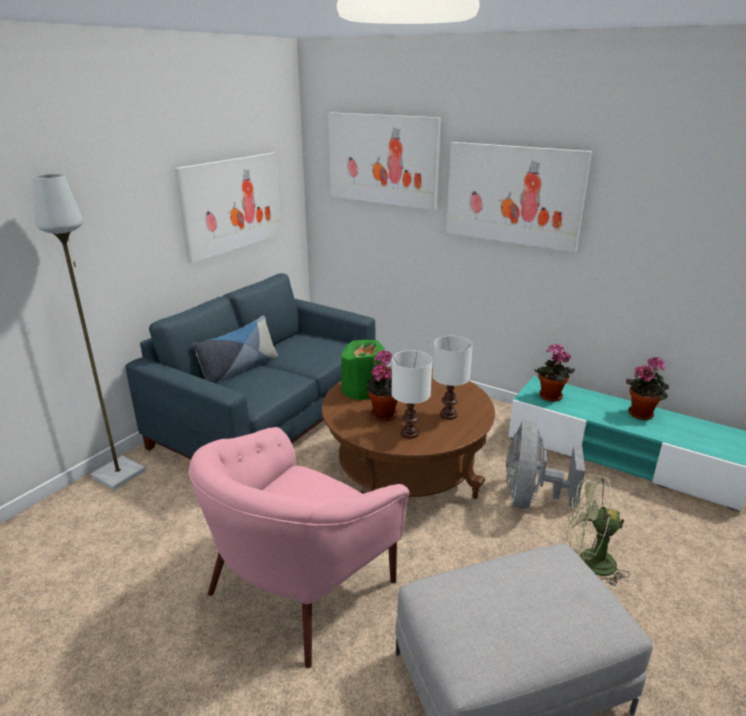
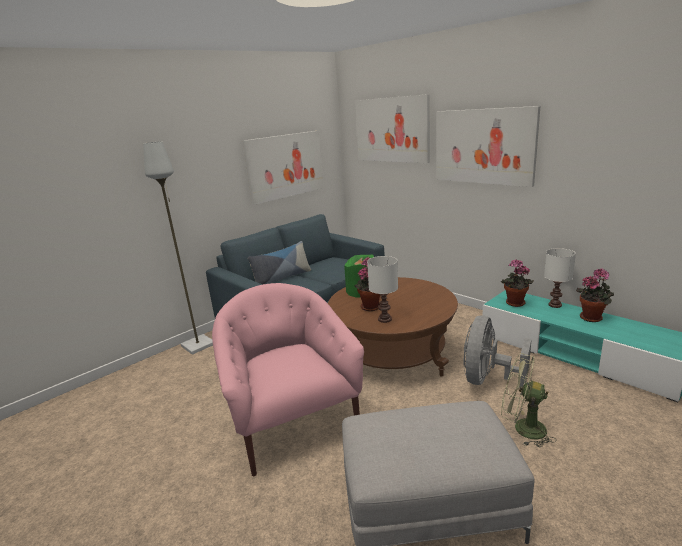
camera: 15 degrees right, 5 degrees down
pink armchair [189,427,410,668] -> pink armchair turned 105 degrees clockwise [212,283,364,476]
white table lamp [432,336,473,420] -> white table lamp moved to [544,248,576,308]

